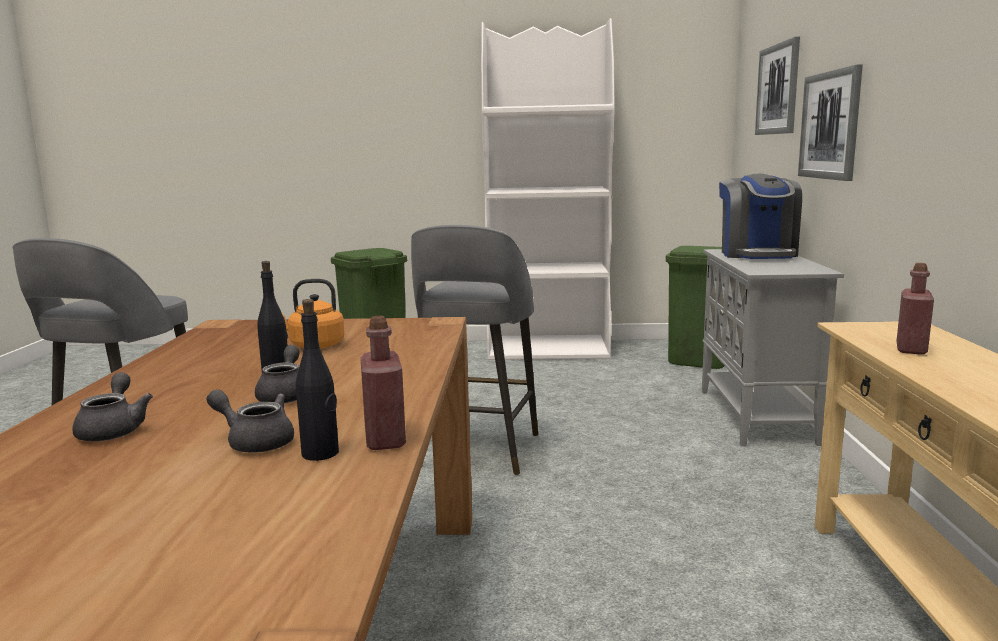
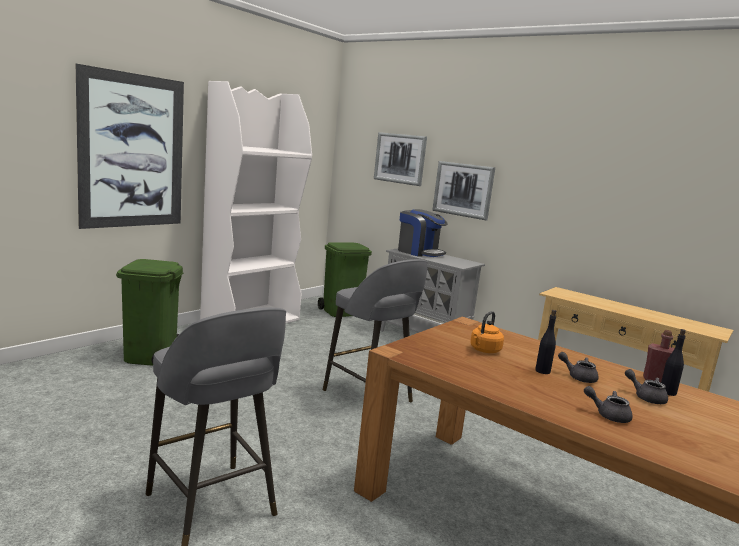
camera: 55 degrees left, 0 degrees up
grey teapot [206,389,294,453] -> grey teapot turned 75 degrees clockwise [625,369,668,404]
red bottle [896,263,934,355] -> none
none -> picture [76,64,184,229]

